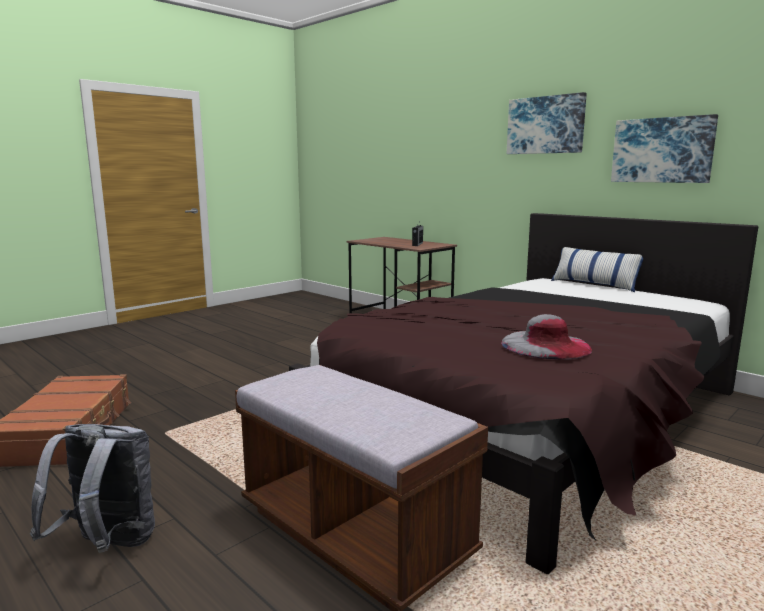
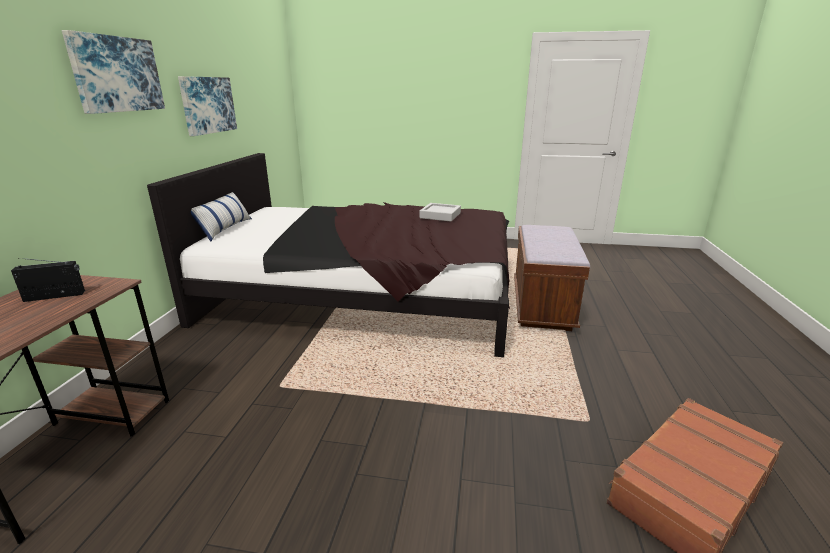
camera: 125 degrees left, 10 degrees up
grey backpack [30,424,155,553] -> none
grey hat [501,314,592,360] -> grey tray [420,203,461,222]

